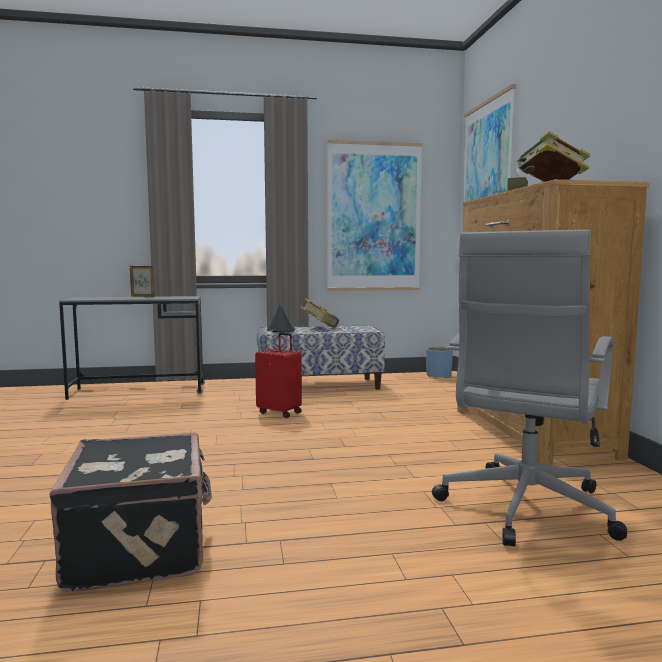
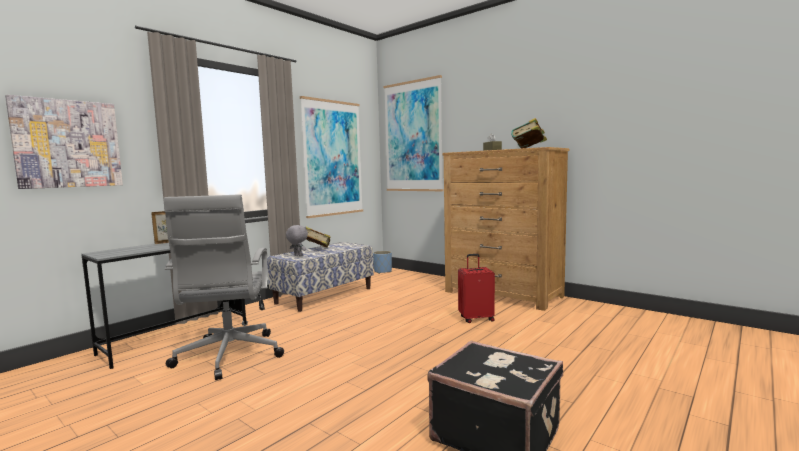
camera: 40 degrees left, 0 degrees up
red suitcase [255,333,302,418] -> red suitcase moved to [458,254,495,323]
black hat [267,305,295,333] -> grey plush toy [286,225,308,256]
grey office chair [432,229,627,546] -> grey office chair moved to [164,194,284,380]
none -> picture [5,95,123,189]

